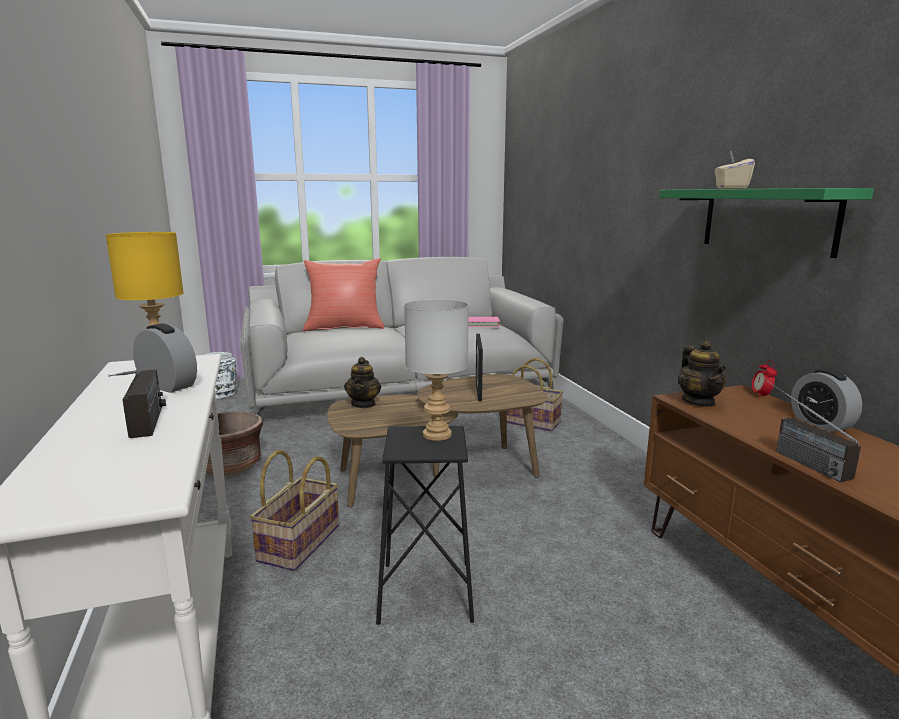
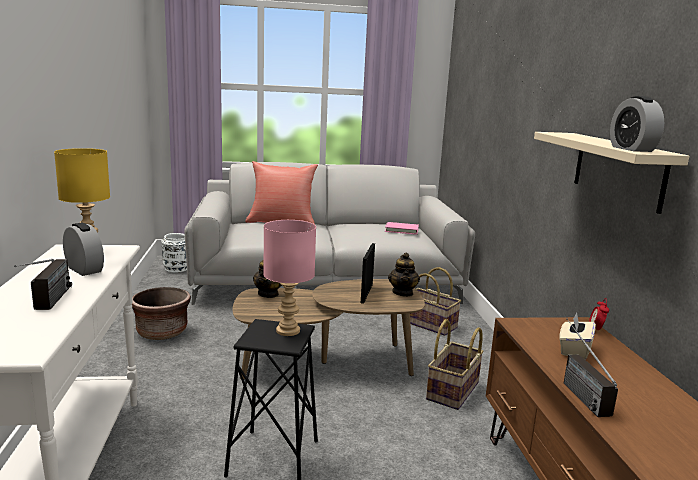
camera: 10 degrees right, 0 degrees up
basket [250,450,339,571] -> basket moved to [426,319,484,410]
grey table lamp [404,299,469,441] -> pink table lamp [263,220,316,336]
green shelf [659,188,874,258] -> beige shelf [534,132,689,214]
teapot [678,340,727,407] -> teapot moved to [388,253,420,297]
beige tissue box [715,150,755,189] -> beige tissue box moved to [559,312,596,360]
alarm clock [791,369,862,432] -> alarm clock moved to [610,96,664,152]

